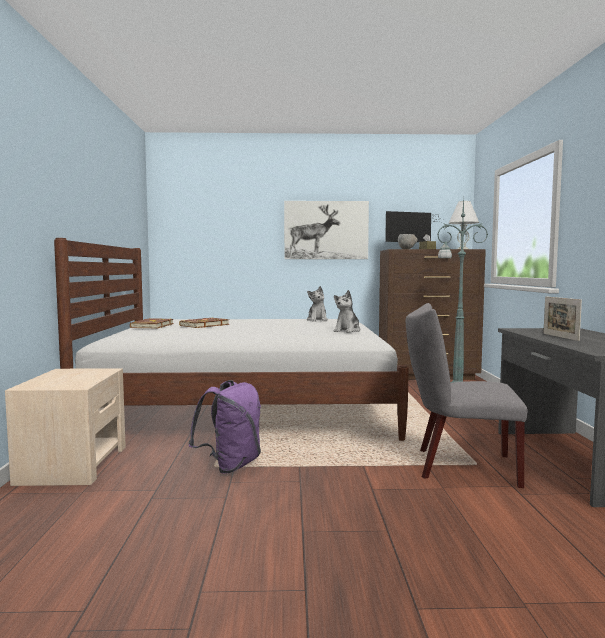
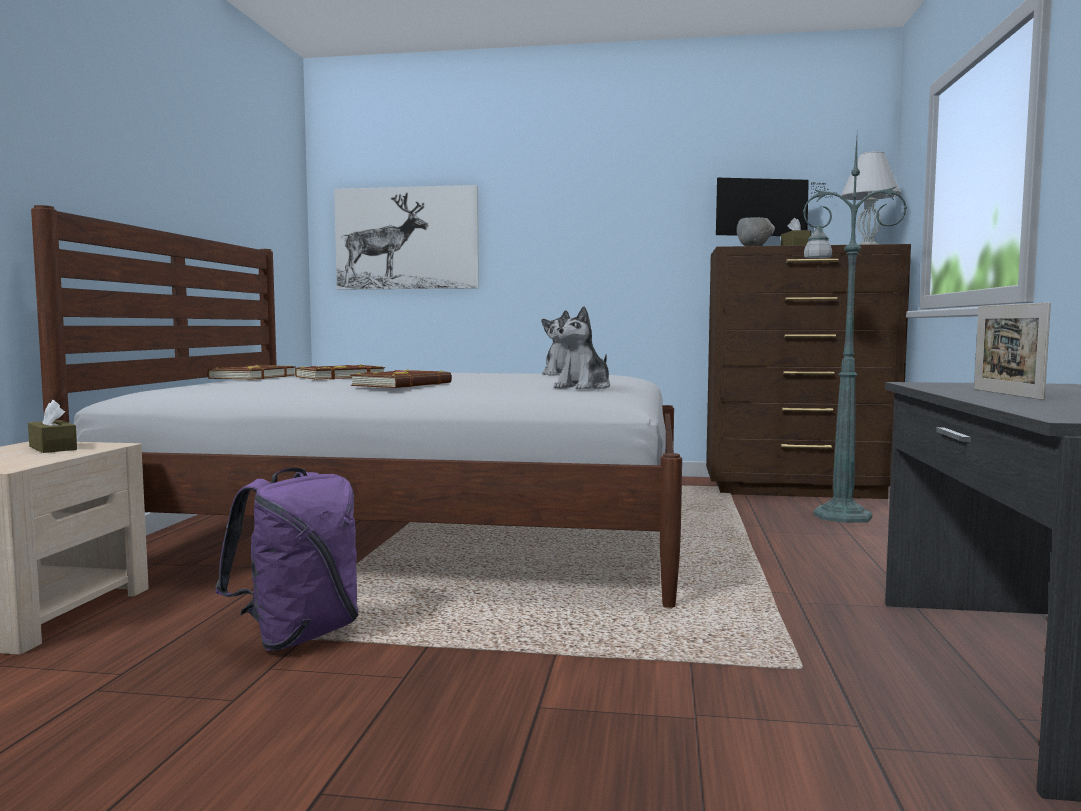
camera: 10 degrees right, 0 degrees up
picture [284,201,369,259] -> picture moved to [334,185,479,290]
grey chair [406,303,528,488] -> none
none -> brown tissue box [28,400,77,453]
none -> brown book [350,369,452,388]

